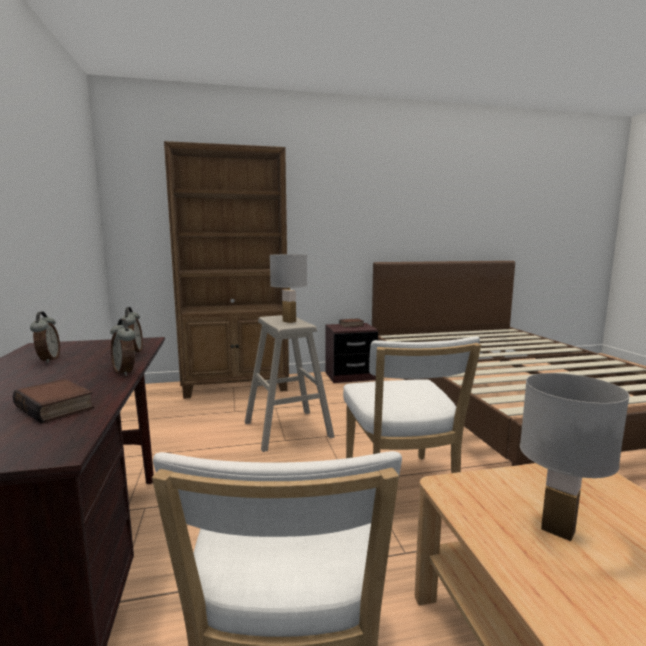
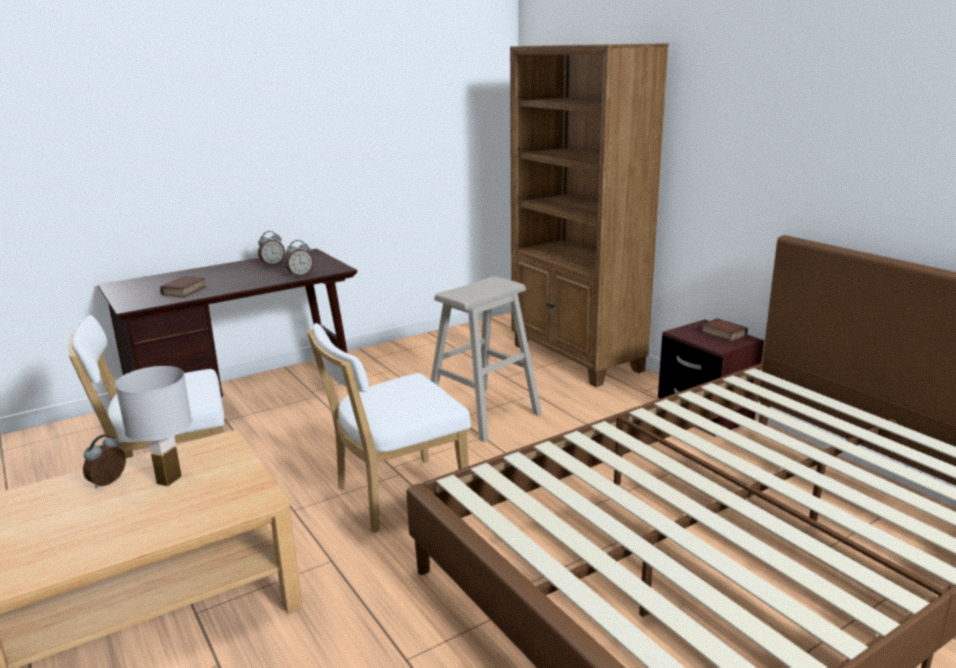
camera: 70 degrees right, 10 degrees up
alarm clock [110,319,136,376] -> alarm clock moved to [83,434,126,488]
white table lamp [270,254,307,323] -> none

